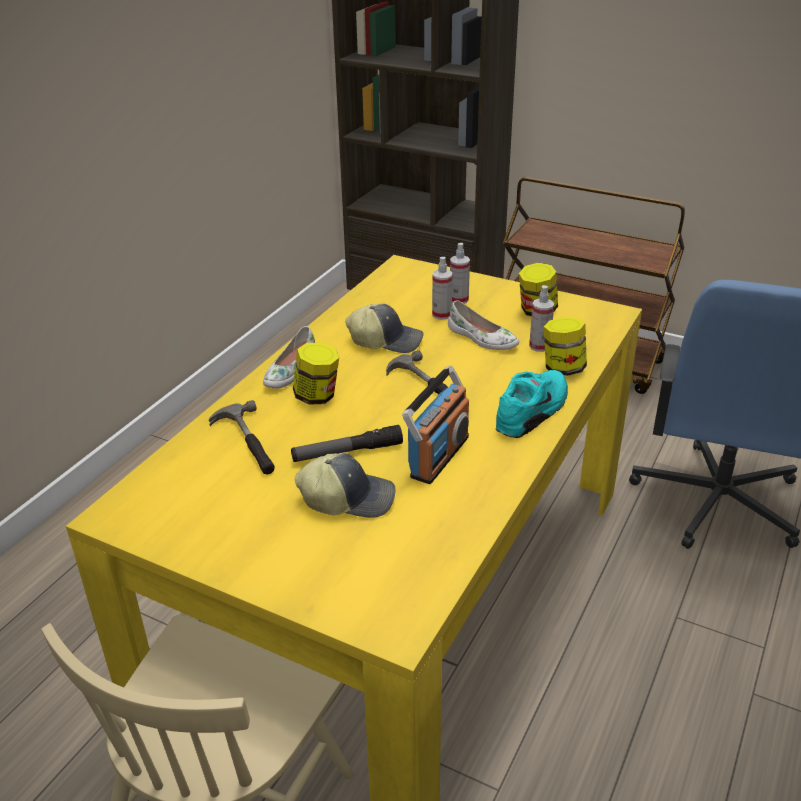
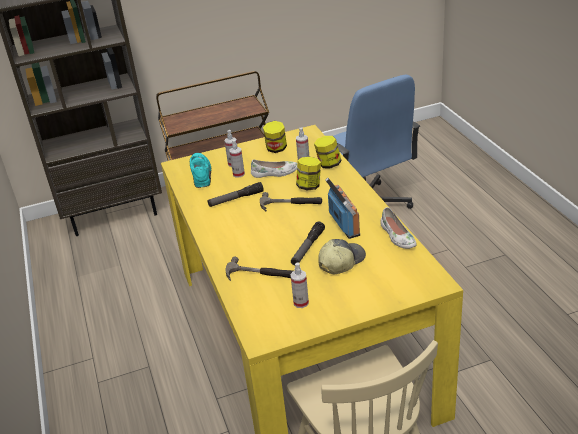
camera: 45 degrees left, 0 degrees up
white shoe [263,326,316,389] -> white shoe moved to [380,207,416,249]
jar [293,343,339,405] -> jar moved to [296,157,321,190]
cap [345,303,424,353] -> flashlight [207,182,264,207]
turquoise shoe [496,370,568,438] -> turquoise shoe moved to [190,153,211,188]
none -> spray bottle [290,263,309,308]

